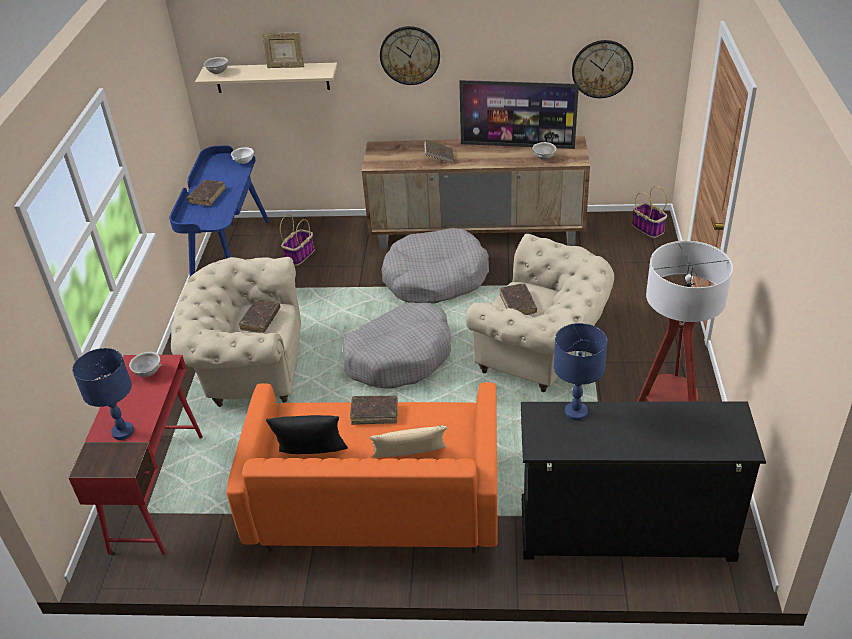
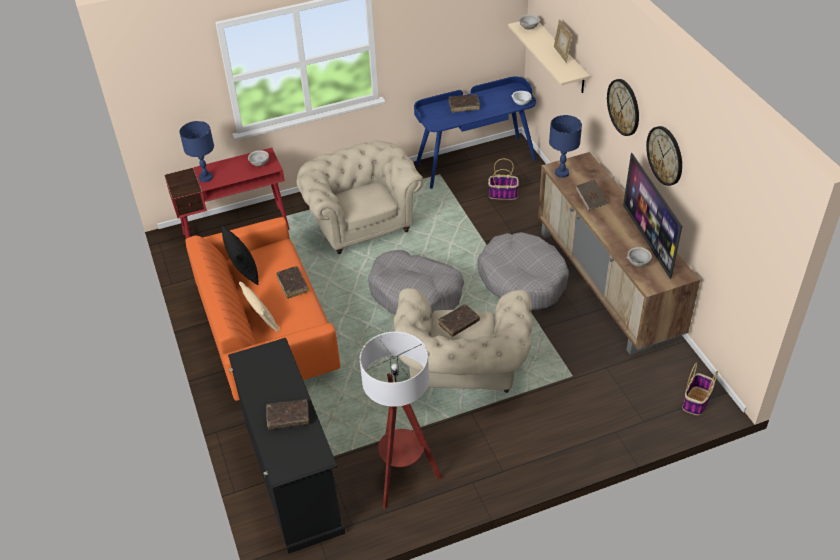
camera: 65 degrees right, 5 degrees up
brown book [239,299,280,333] -> brown book moved to [266,399,309,430]
blue table lamp [554,323,608,421] -> blue table lamp moved to [549,115,582,178]
wall clock [572,40,633,98] -> wall clock moved to [646,126,682,186]

